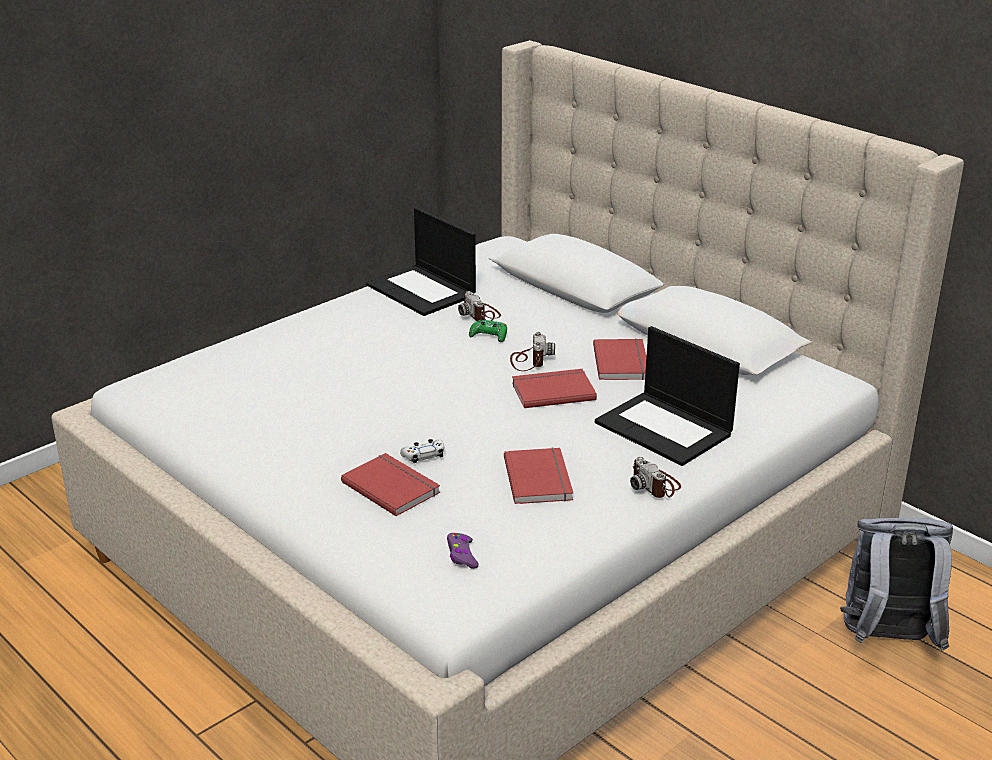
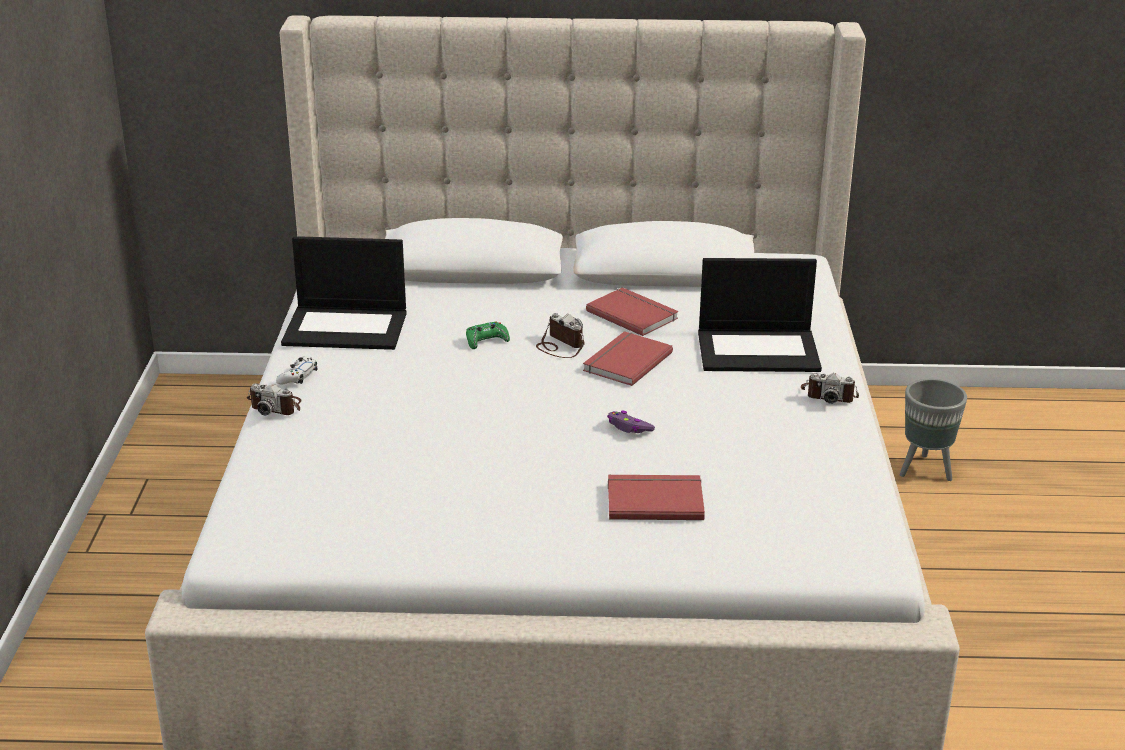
camera: 45 degrees left, 0 degrees up
white game controller [400,439,444,463] -> white game controller moved to [276,356,318,384]
purple game controller [447,533,479,569] -> purple game controller moved to [607,411,655,433]
camera [458,291,501,321] -> camera moved to [247,383,301,415]
red book [504,448,574,504] -> none
grey backpack [840,518,953,651] -> grey planter [900,379,967,481]

